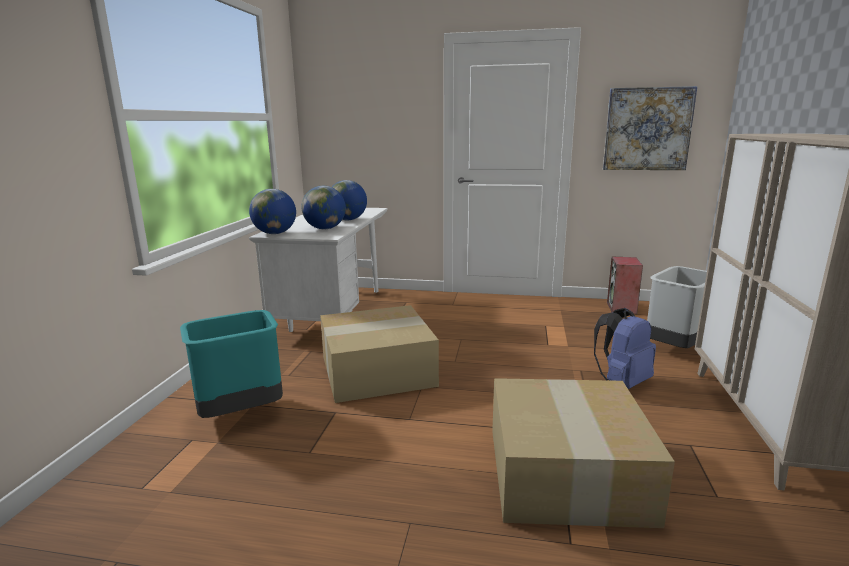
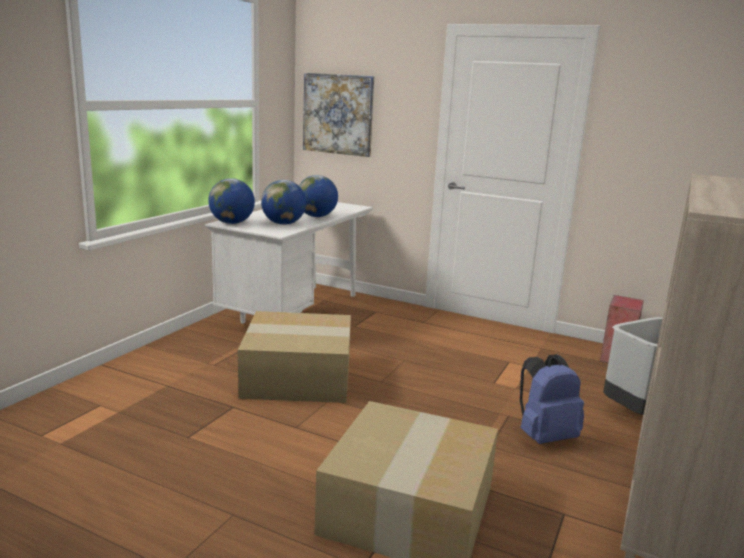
camera: 15 degrees right, 0 degrees up
turquoise trash can [180,310,283,418] -> none
picture [603,86,697,170] -> picture moved to [303,73,374,157]

